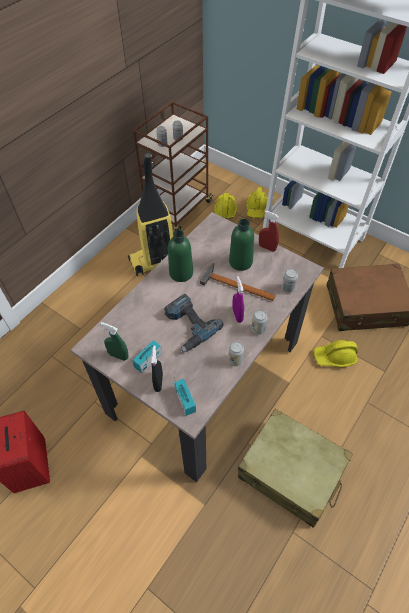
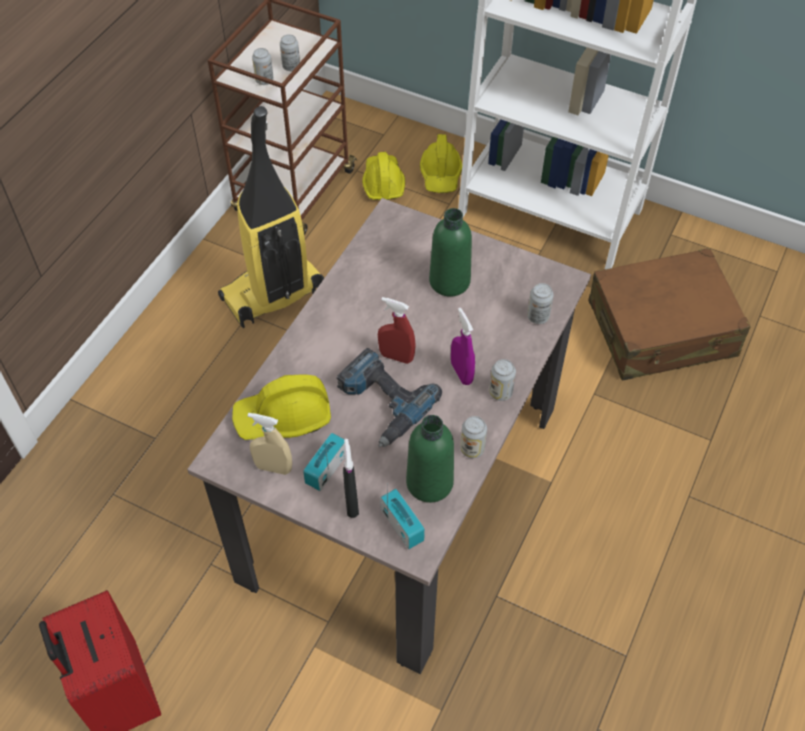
camera: 10 degrees left, 0 degrees up
green spray bottle [101,322,129,361] -> beige spray bottle [248,413,292,475]
green bottle [168,230,193,282] -> green bottle moved to [406,415,454,503]
hammer [200,262,276,301] -> none
beige suitcase [238,409,353,528] -> none
red spray bottle [259,210,279,252] -> red spray bottle moved to [378,297,416,364]
yellow hard hat [314,340,358,367] -> yellow hard hat moved to [232,375,331,440]

